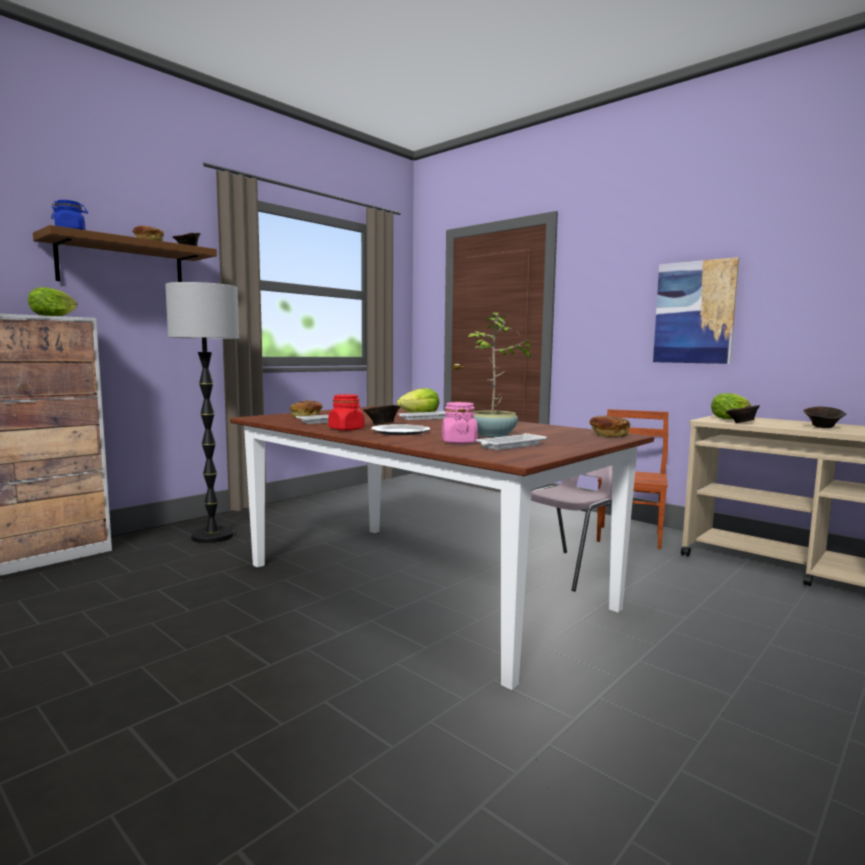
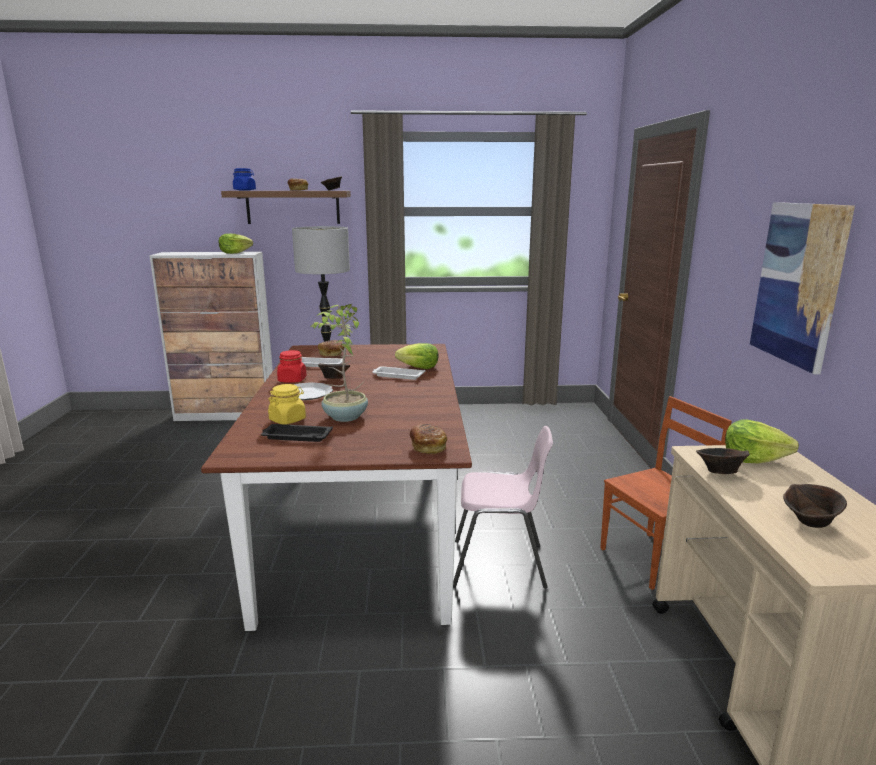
camera: 45 degrees right, 10 degrees up
pink jar [442,402,478,444] -> yellow jar [268,384,306,425]
white tray [476,433,547,450] -> black tray [261,424,333,442]

